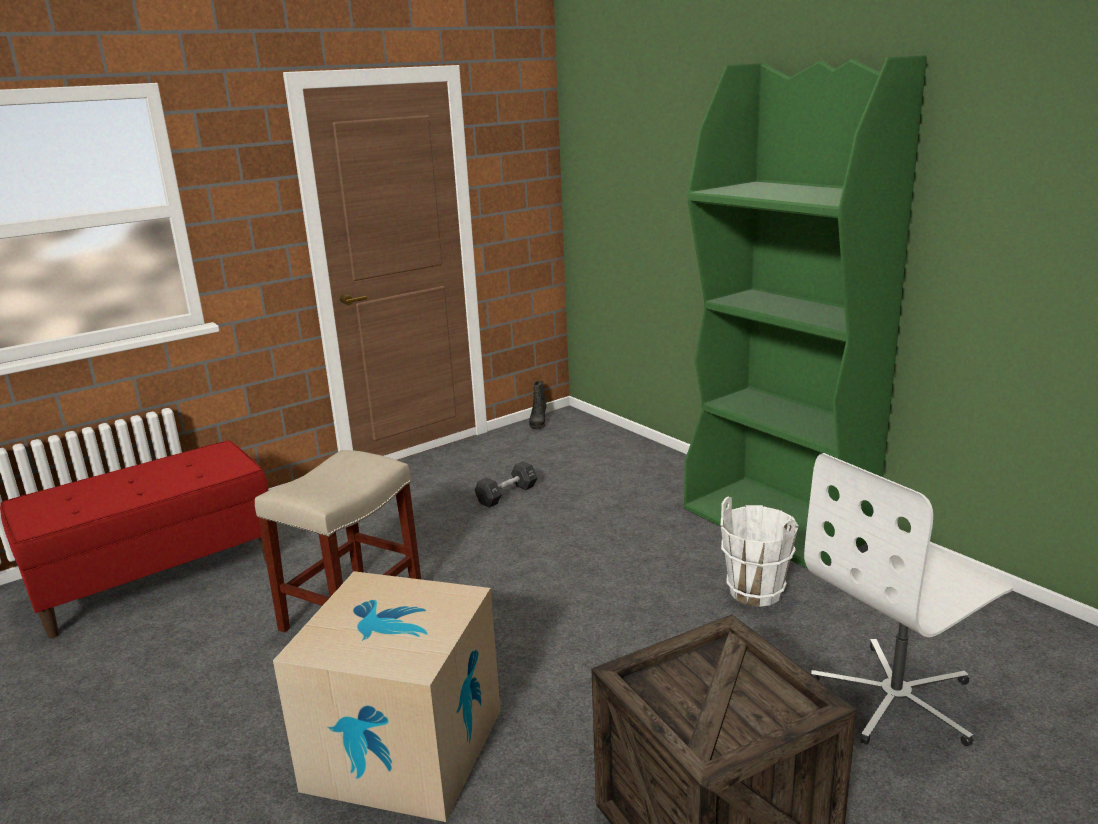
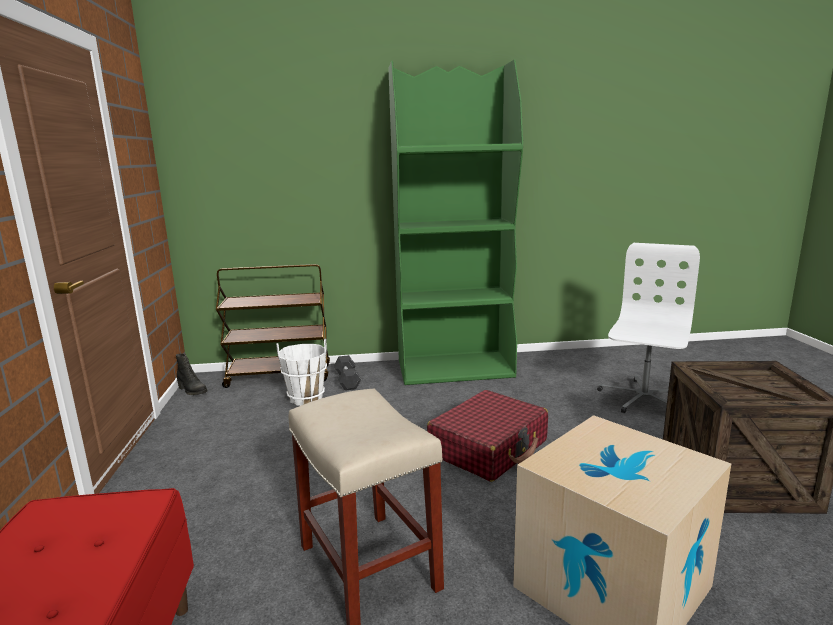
camera: 60 degrees left, 5 degrees down
black dumbbell [474,461,538,508] -> black dumbbell moved to [334,355,361,391]
white bucket [720,496,799,607] -> white bucket moved to [276,339,327,406]
white office chair [804,453,1013,746] -> white office chair turned 150 degrees counterclockwise [597,243,700,413]
none -> brown cart [216,264,330,388]
none -> red suitcase [427,390,548,482]

